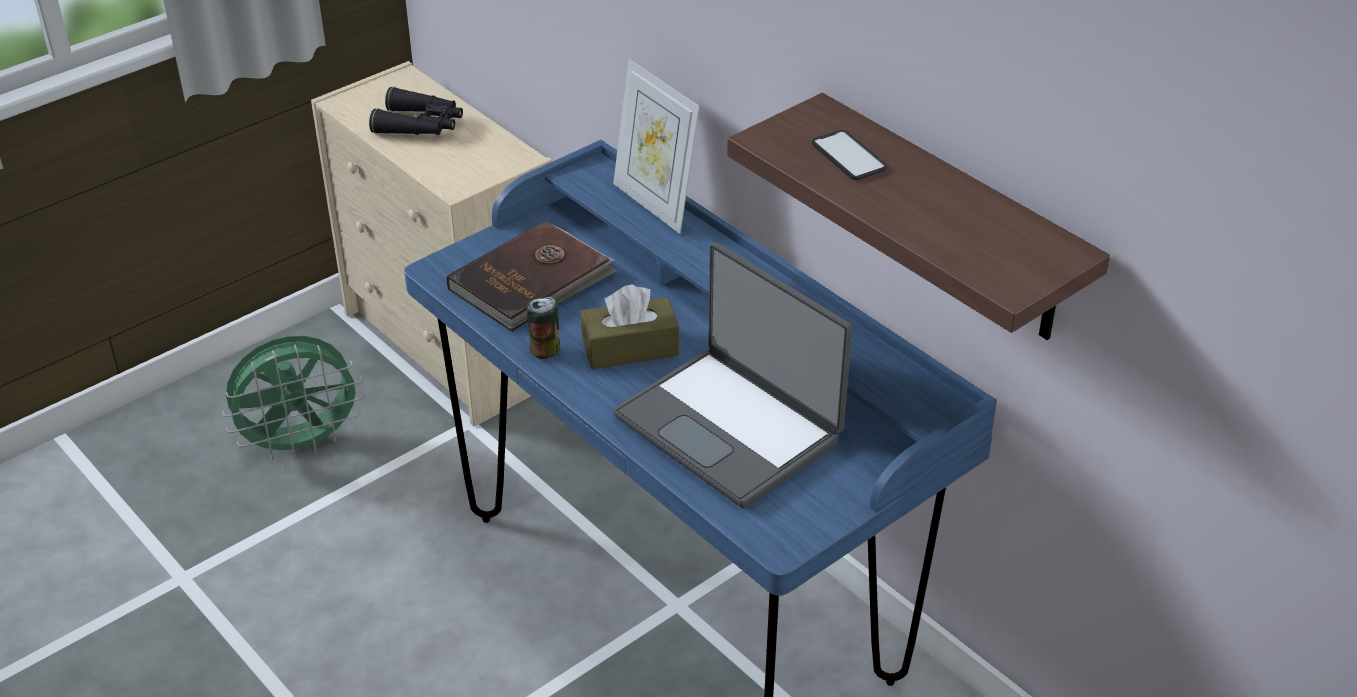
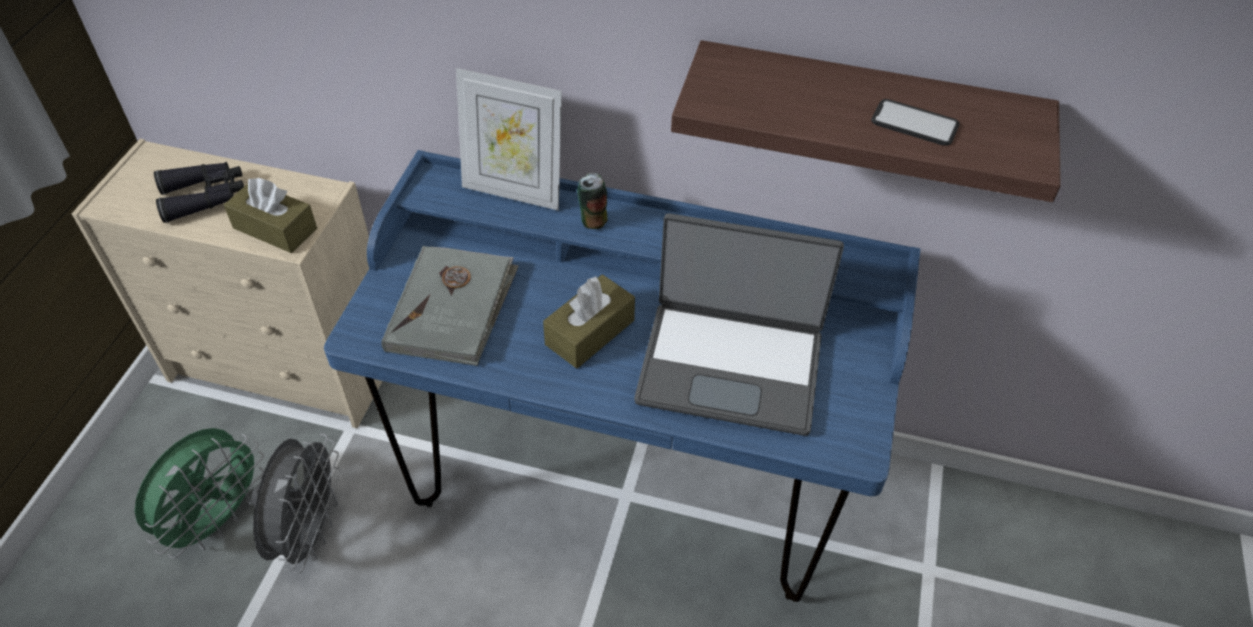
camera: 35 degrees left, 10 degrees up
brown book [447,220,617,331] -> grey book [381,246,519,366]
can [527,297,560,359] -> can moved to [577,173,607,229]
phone [812,130,887,180] -> phone moved to [871,99,960,146]
none -> brown tissue box [224,178,317,253]
none -> grey fan [251,434,341,574]

